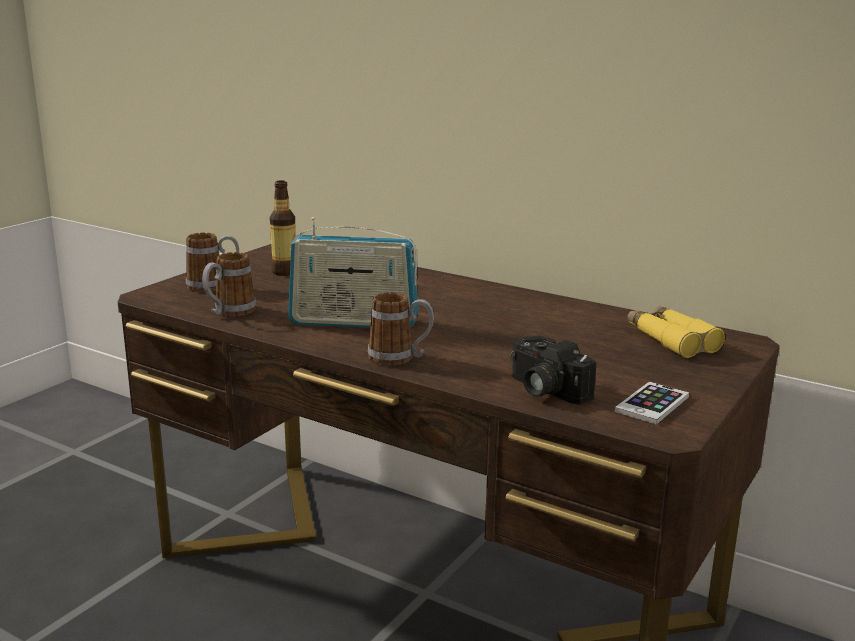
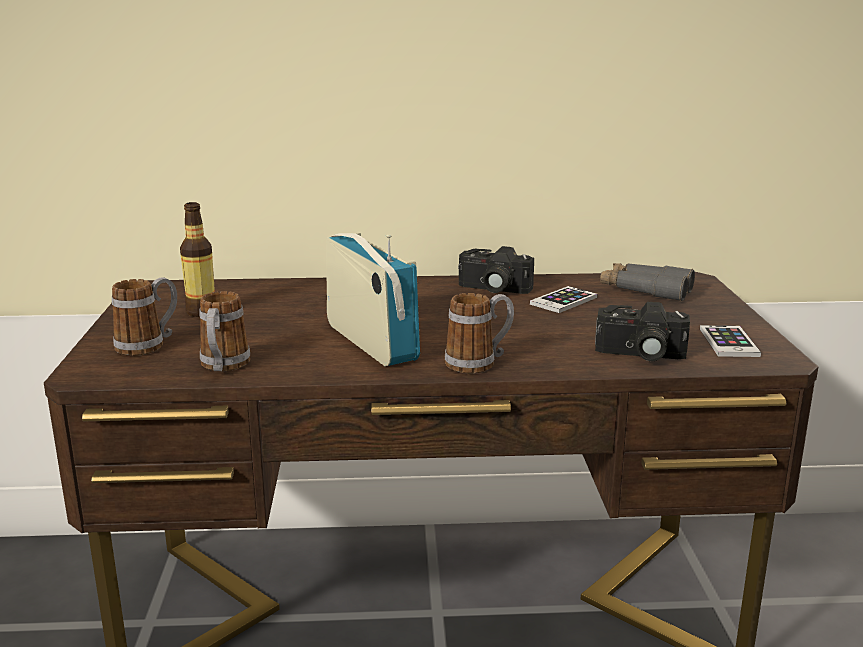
camera: 35 degrees left, 0 degrees up
radio [288,217,418,328] -> radio turned 90 degrees counterclockwise [326,232,420,366]
yellow binoculars [627,306,725,358] -> grey binoculars [600,263,695,301]
none -> camera [458,246,534,294]
none -> phone [530,286,597,313]

